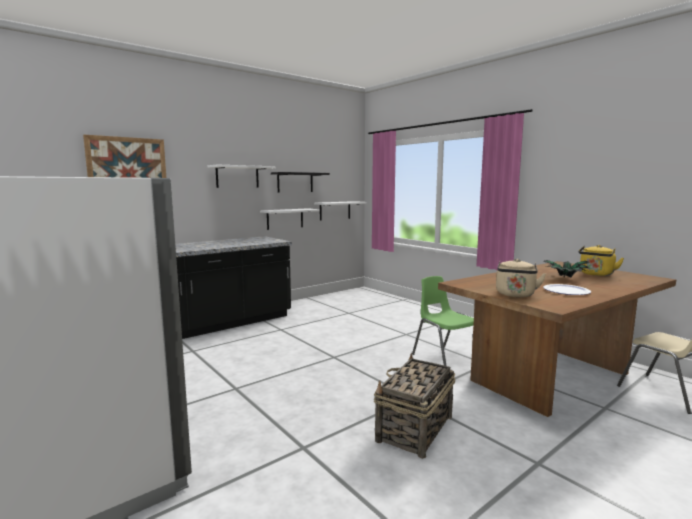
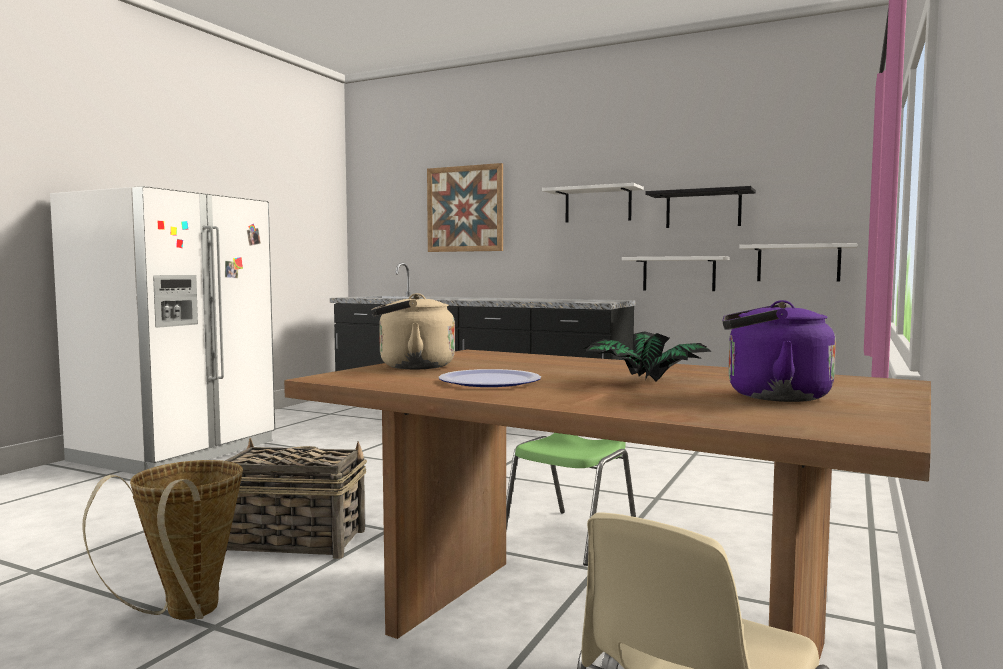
camera: 65 degrees right, 5 degrees down
yellow kettle [579,245,624,276] -> purple kettle [722,300,836,402]
none -> basket [82,460,243,620]

